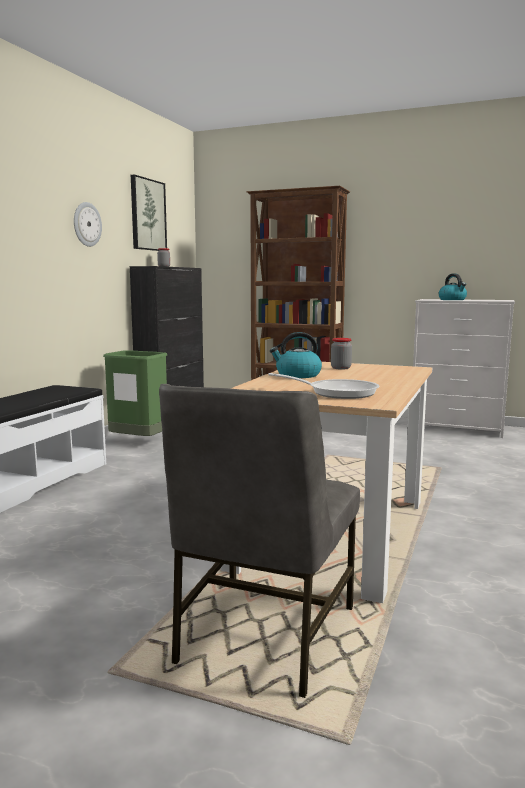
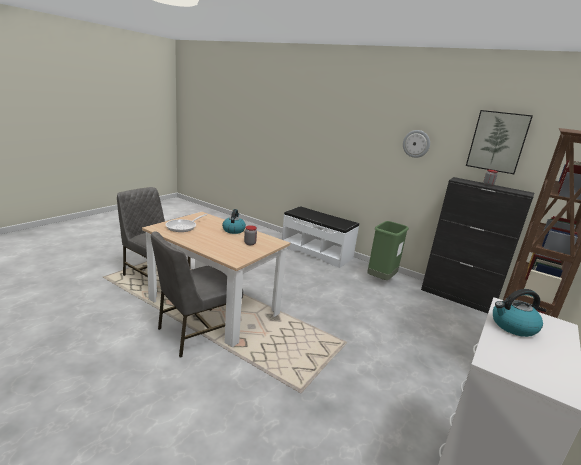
camera: 100 degrees right, 10 degrees up
none -> grey chair [151,231,243,357]

